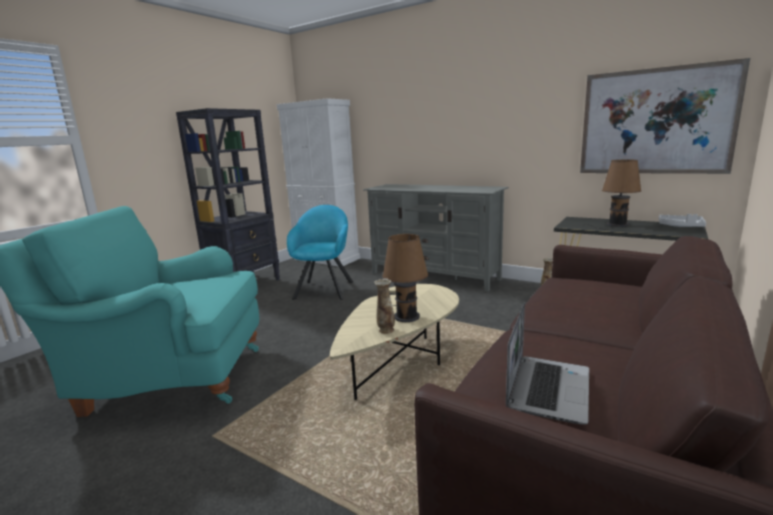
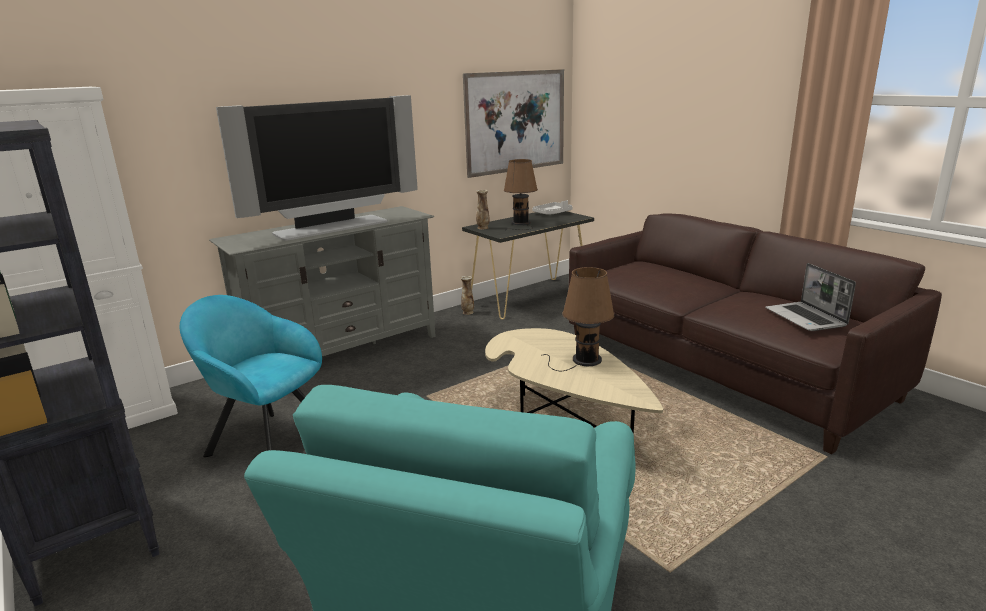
camera: 70 degrees left, 5 degrees up
vase [374,278,395,334] -> vase moved to [476,190,489,229]
laptop [506,303,589,425] -> laptop turned 150 degrees counterclockwise [765,263,856,331]
none -> television [216,95,418,241]

